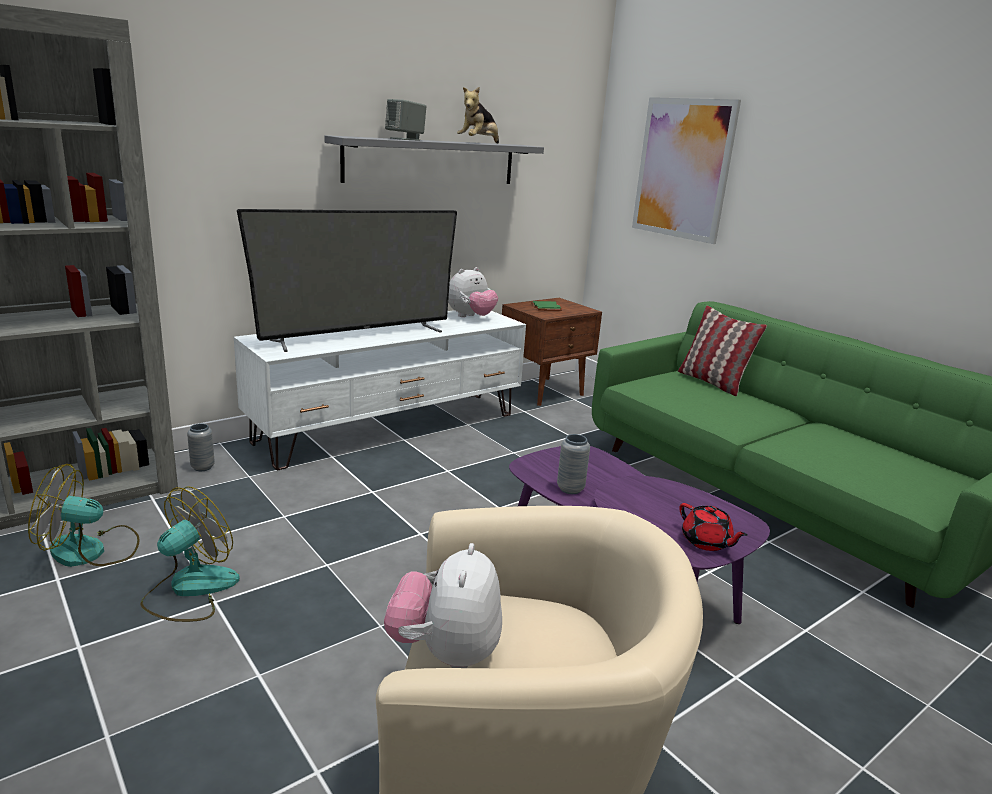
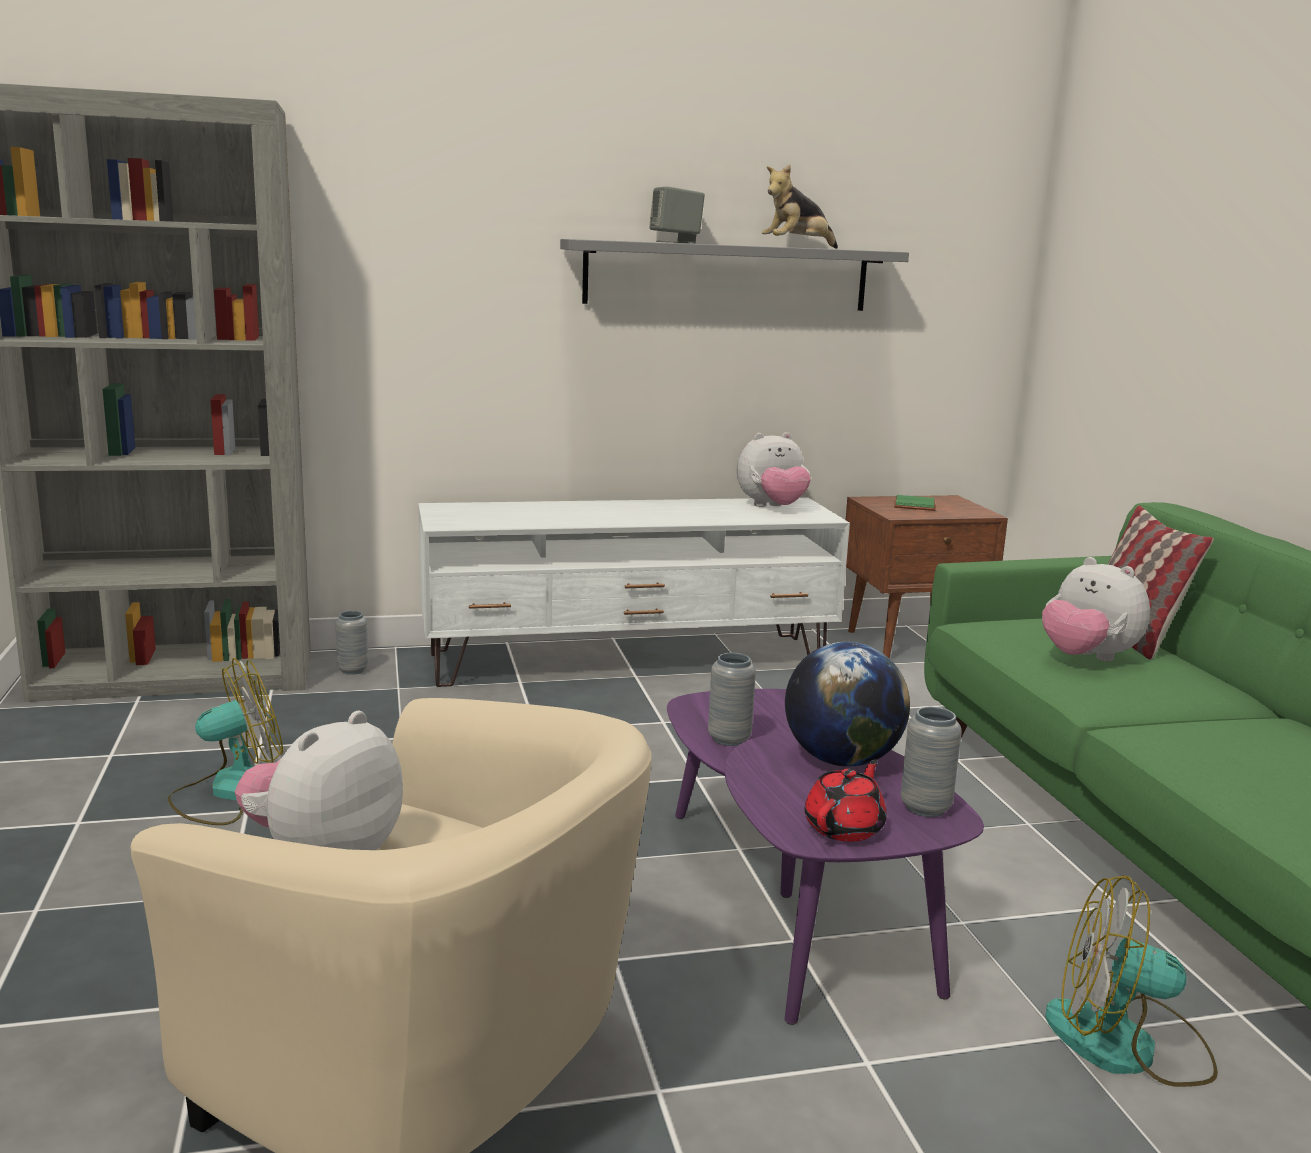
camera: 25 degrees right, 5 degrees down
fan [28,464,140,567] -> fan moved to [1045,875,1218,1087]
television [237,209,457,352] -> none
picture [632,97,741,244] -> none
red teapot [679,503,748,551] -> red teapot turned 135 degrees counterclockwise [805,760,886,842]
none -> globe [785,642,910,767]
none -> grey vase [901,707,962,817]
none -> plush toy [1042,557,1150,661]

